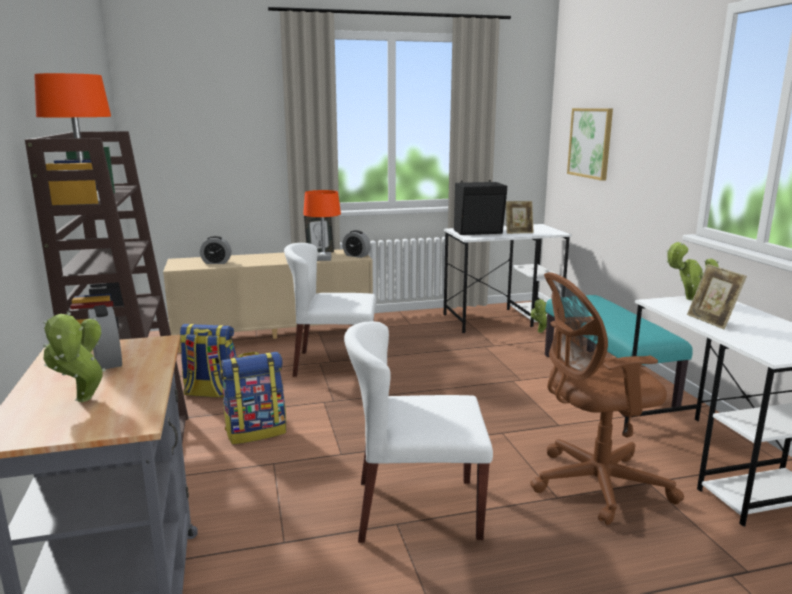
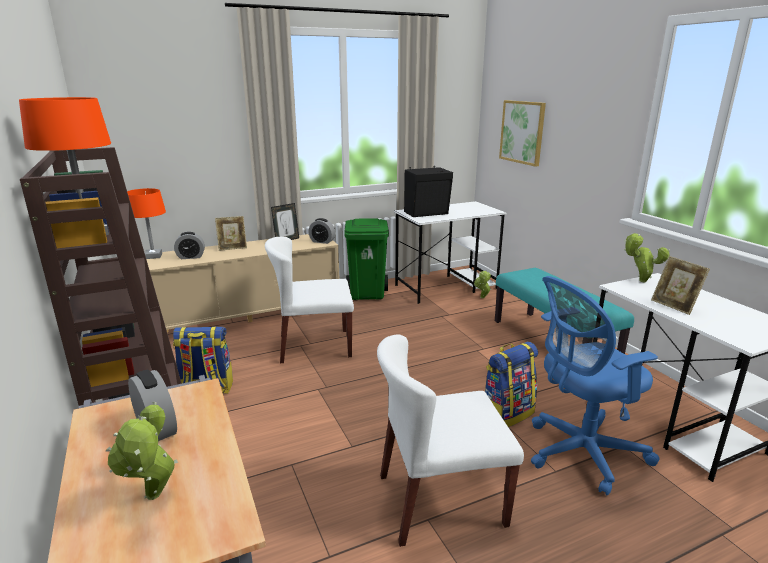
camera: 10 degrees left, 5 degrees up
backpack [221,352,286,445] -> backpack moved to [485,342,538,427]
orange table lamp [303,190,341,261] -> orange table lamp moved to [127,188,166,259]
picture frame [506,201,534,234] -> picture frame moved to [215,216,247,251]
brown office chair [530,272,684,525] -> blue office chair [531,276,659,496]
none -> green trash can [344,218,389,300]

